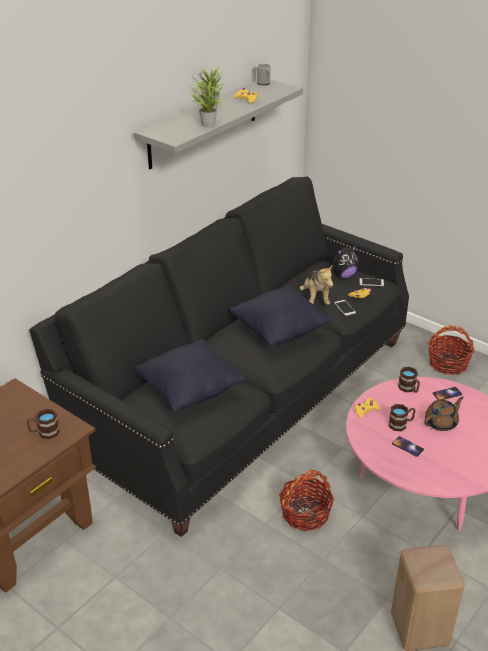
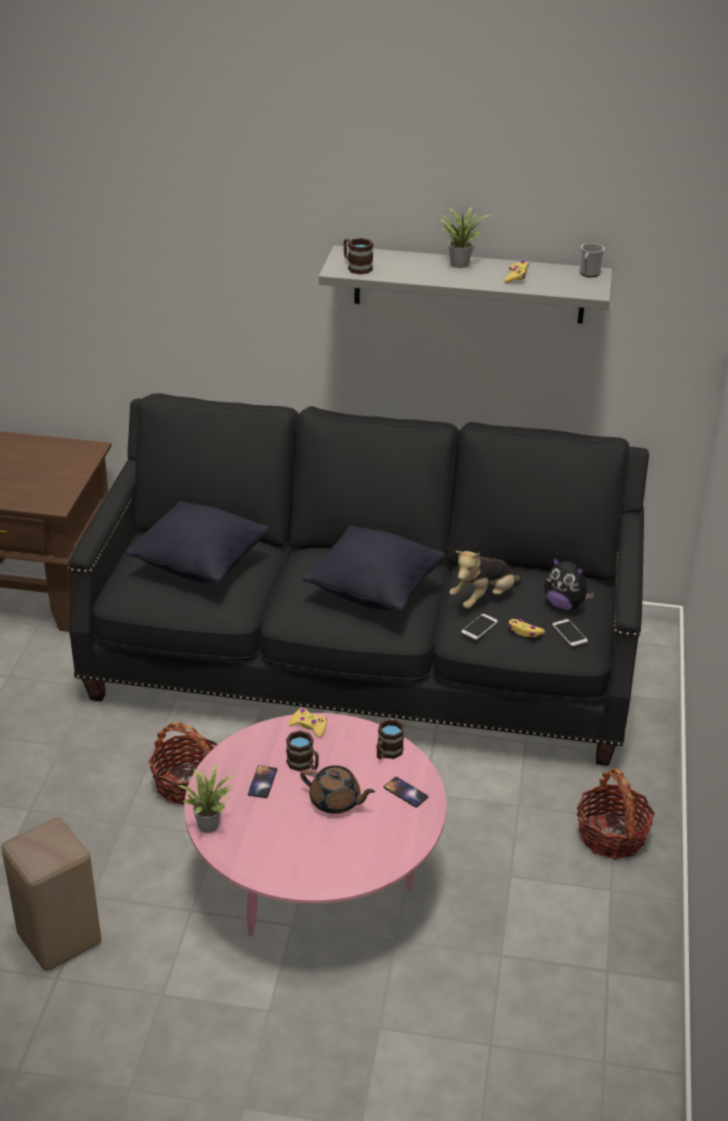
camera: 60 degrees right, 0 degrees up
brown mug [27,409,60,439] -> brown mug moved to [343,238,373,275]
potted plant [190,82,225,127] -> potted plant moved to [178,763,235,833]

